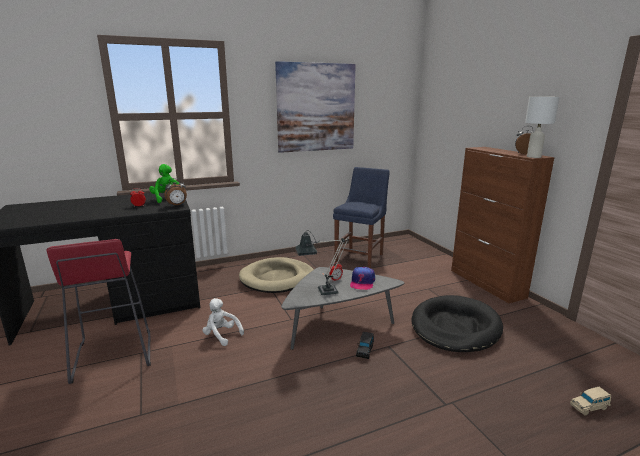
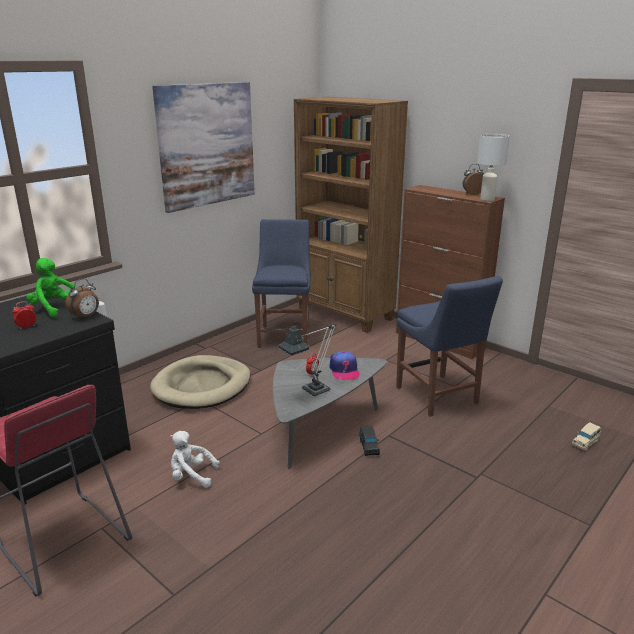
camera: 25 degrees left, 5 degrees up
black dog bed [412,295,503,352] -> blue chair [396,276,503,417]
none -> brown bookcase [294,97,408,333]

